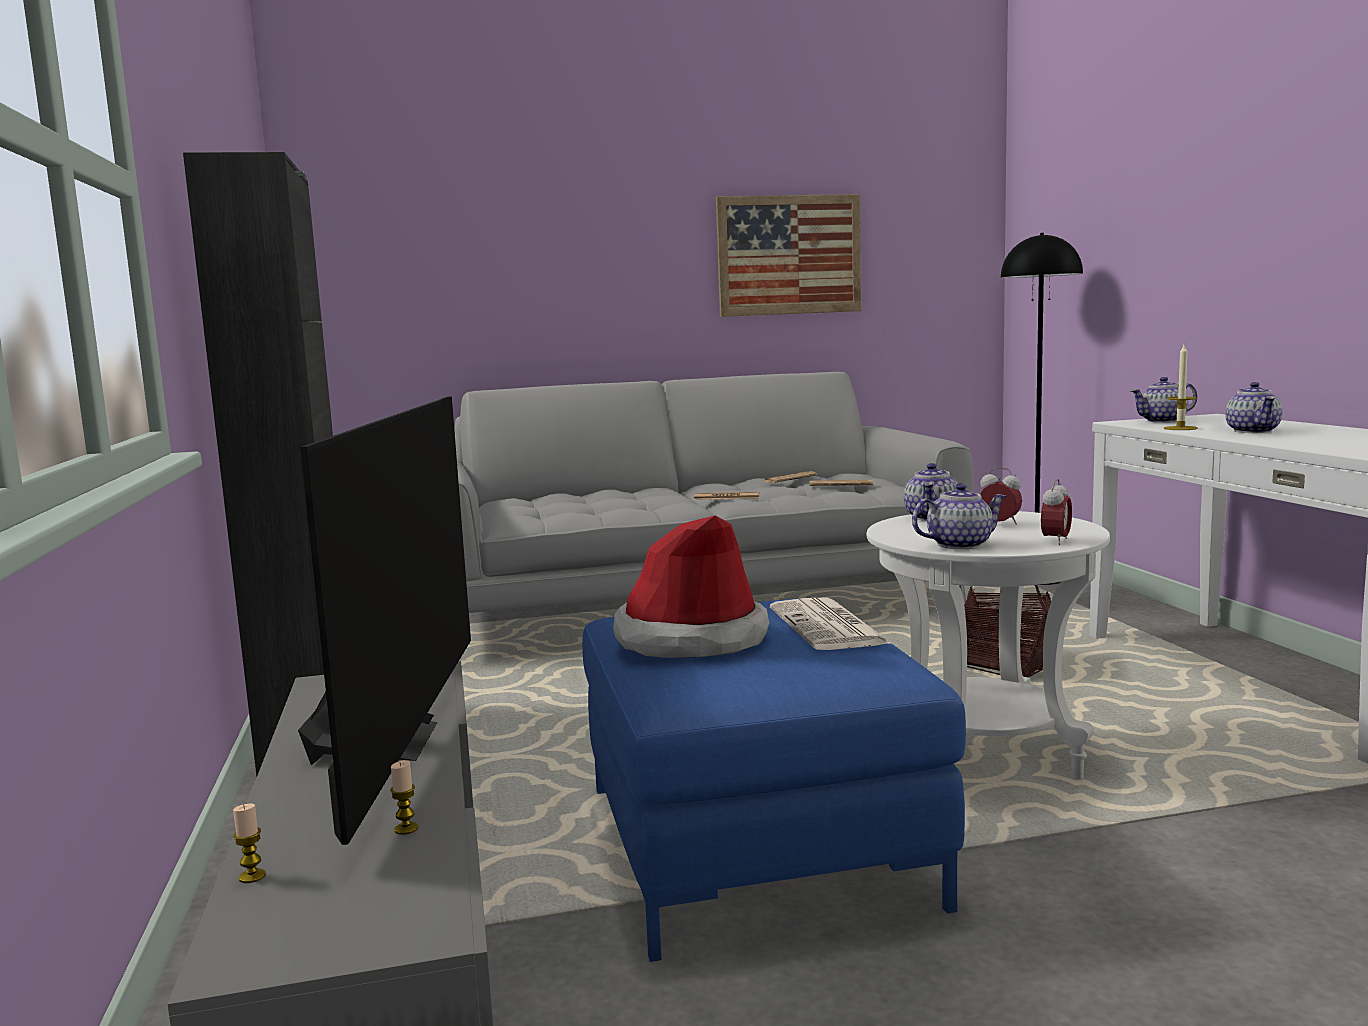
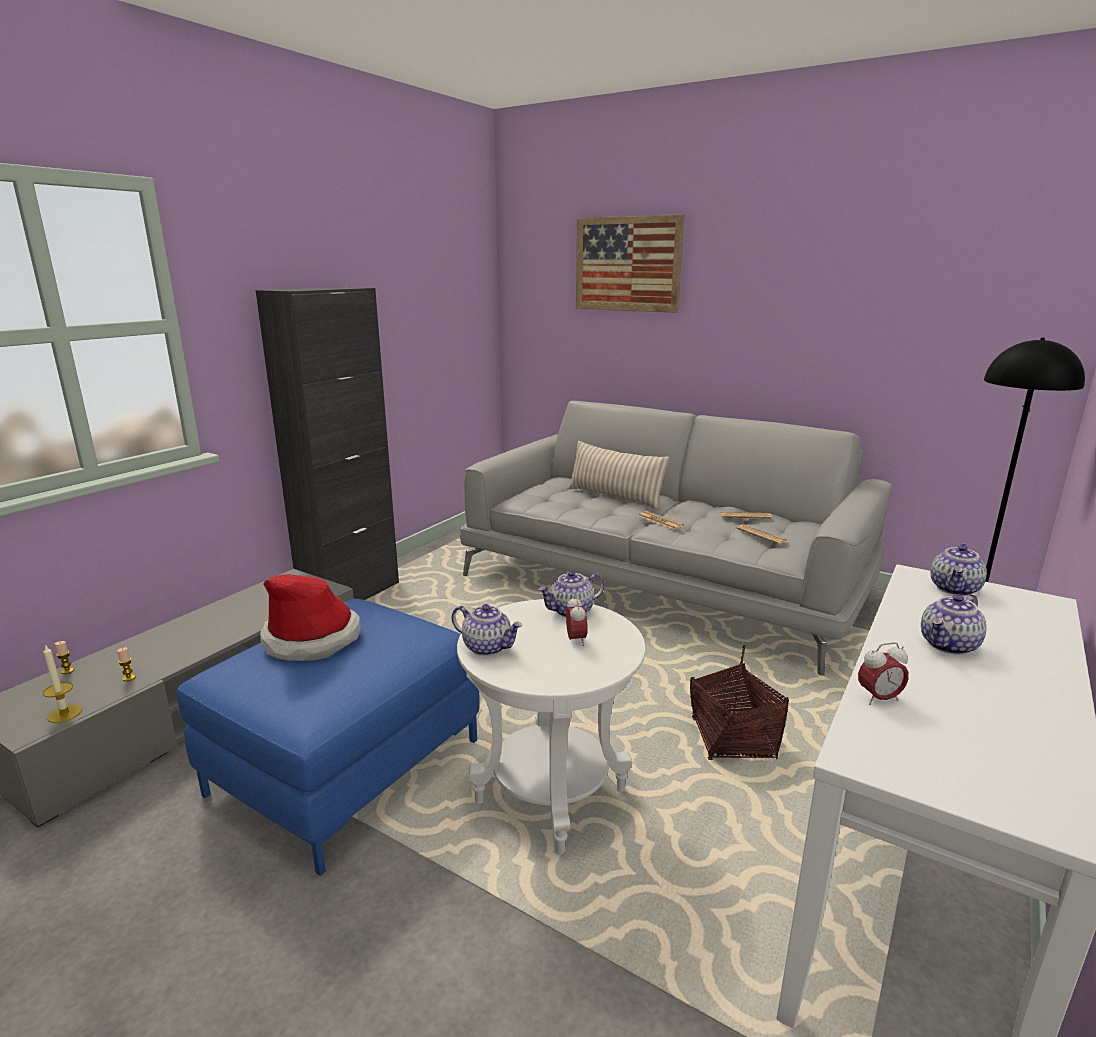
camera: 45 degrees right, 10 degrees up
television [298,396,471,845] -> none
picture [716,194,862,317] -> picture moved to [576,214,684,313]
newspaper [770,598,892,650] -> none
alarm clock [1041,479,1072,545] -> alarm clock moved to [858,642,909,705]
teapot [1131,377,1197,423] -> teapot turned 90 degrees counterclockwise [930,543,987,596]
candle [1163,345,1198,430] -> candle moved to [43,644,82,723]
none -> beige pillow [568,441,670,510]

